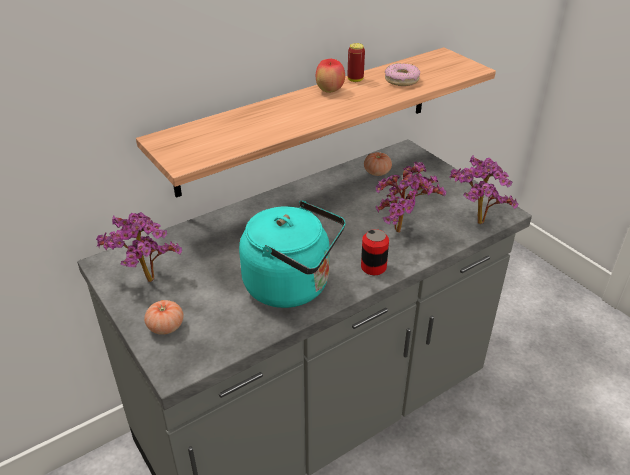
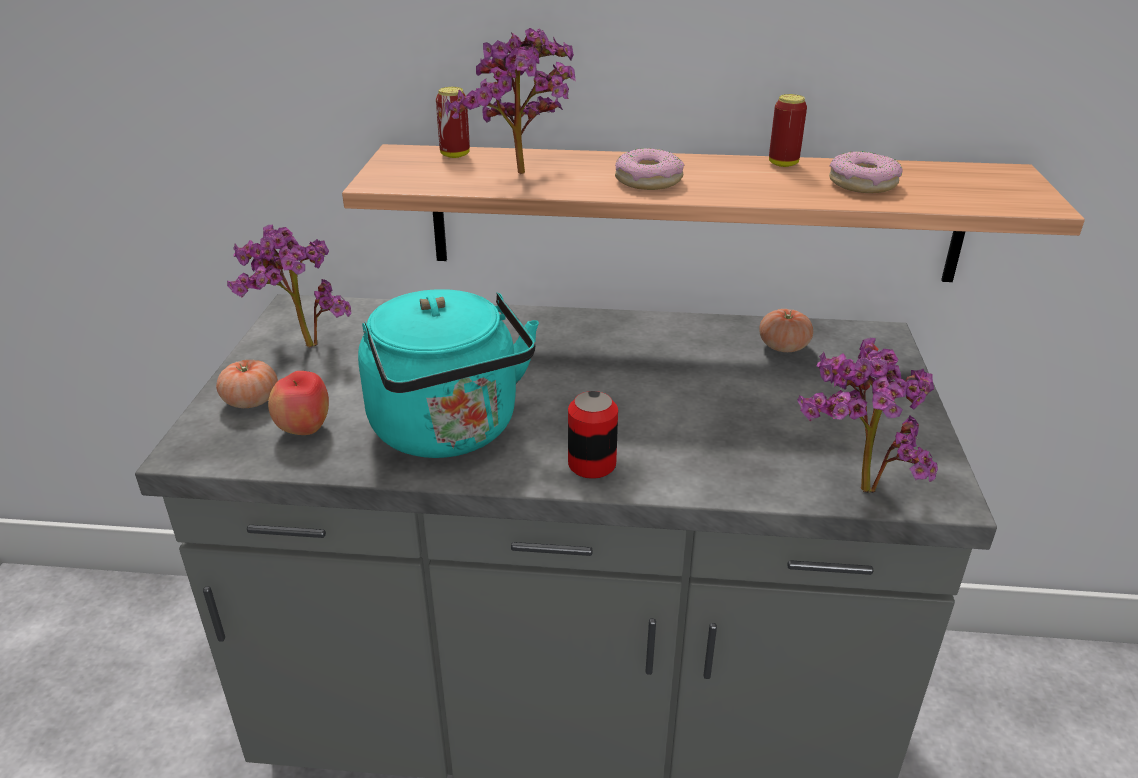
camera: 40 degrees right, 5 degrees down
apple [316,59,345,93] -> apple moved to [268,371,329,435]
potted plant [376,162,446,233] -> potted plant moved to [445,28,575,174]
none -> can [436,87,470,158]
none -> donut [615,148,685,190]

